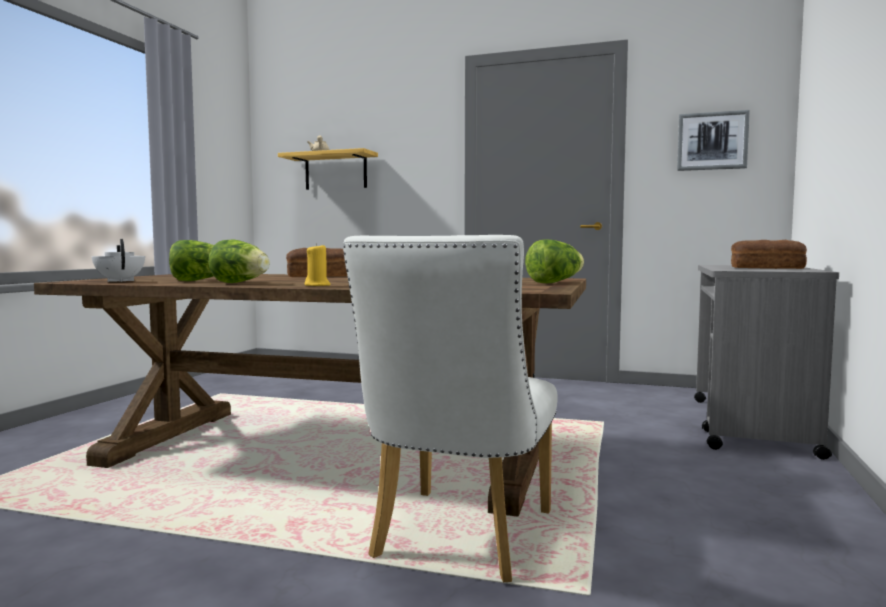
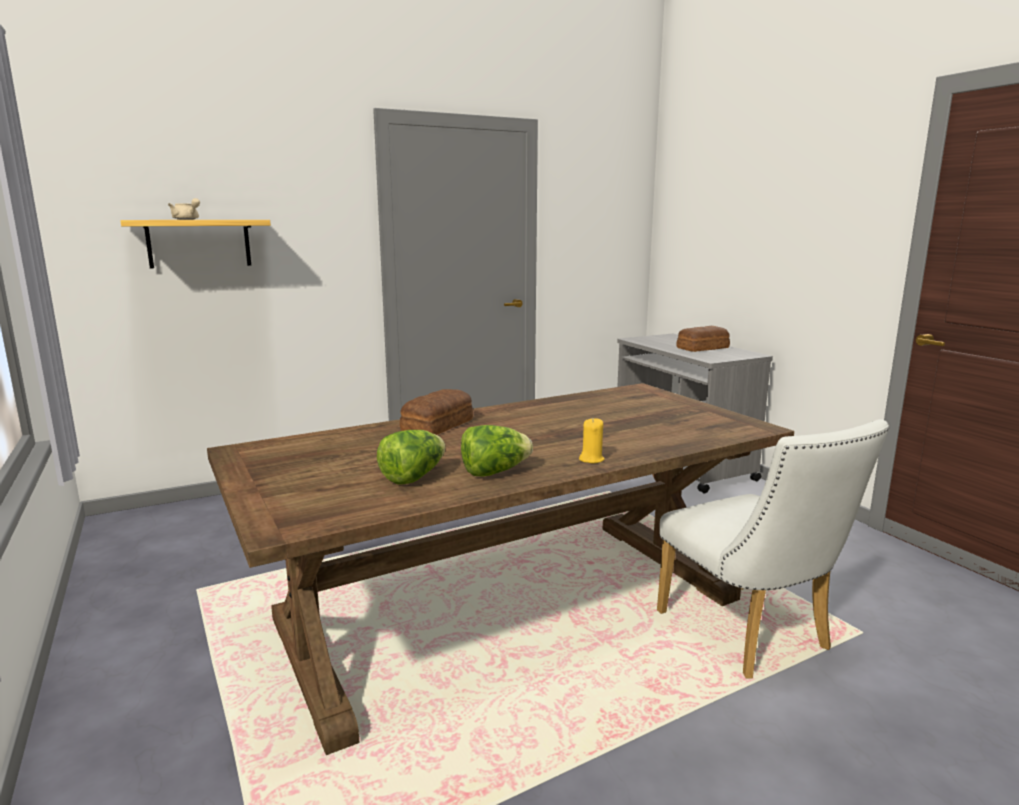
camera: 45 degrees left, 10 degrees up
white teapot [92,239,145,282] -> none
lettuce [525,240,584,283] -> none
picture [677,110,750,171] -> none

